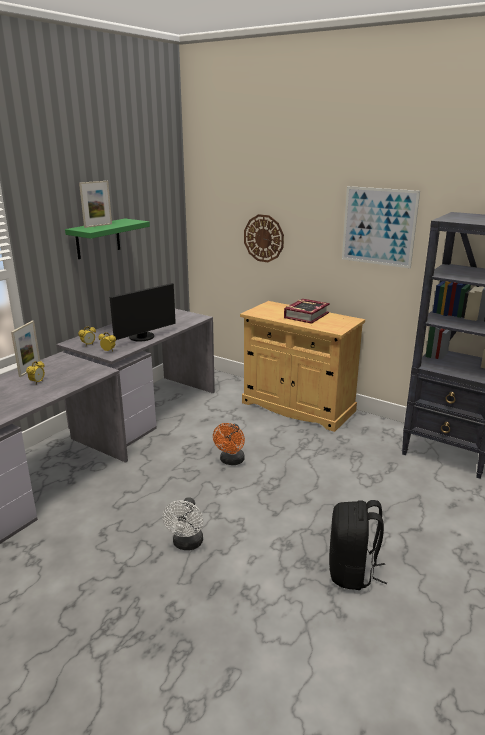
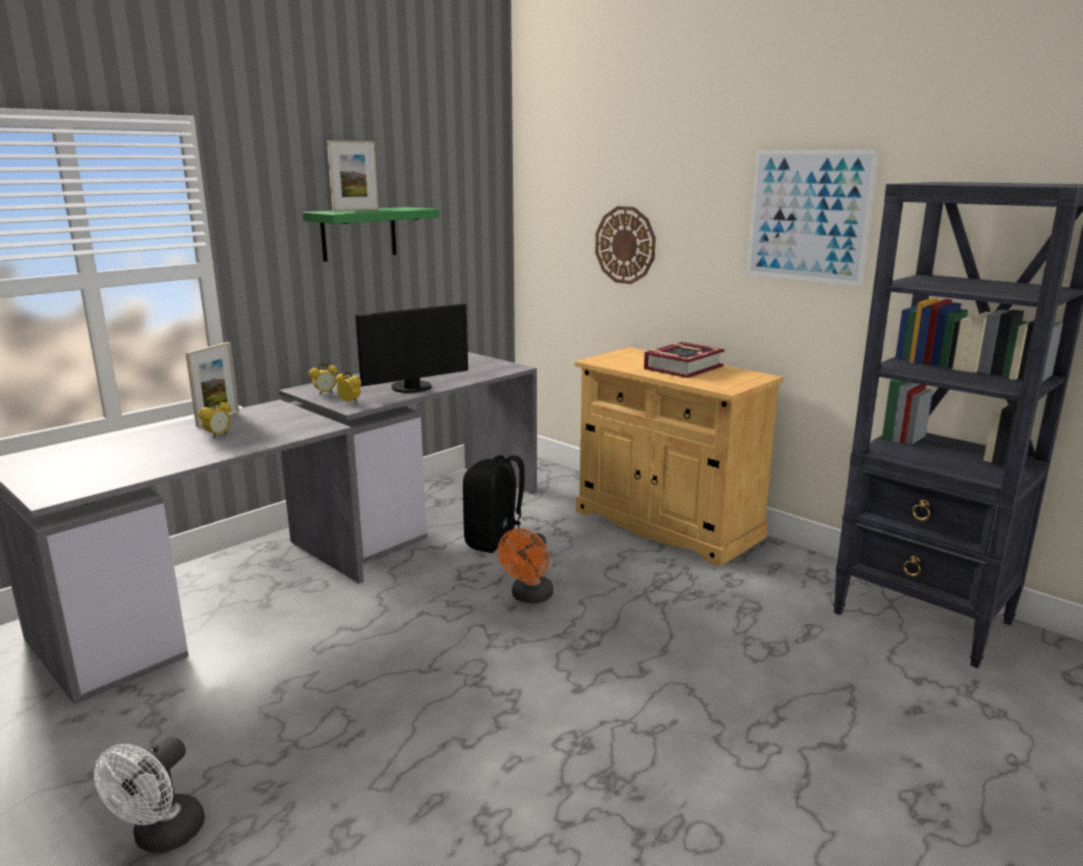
camera: 10 degrees right, 5 degrees down
white fan [163,497,203,550] -> white fan moved to [94,736,205,853]
black backpack [329,500,387,590] -> black backpack moved to [463,455,529,553]

